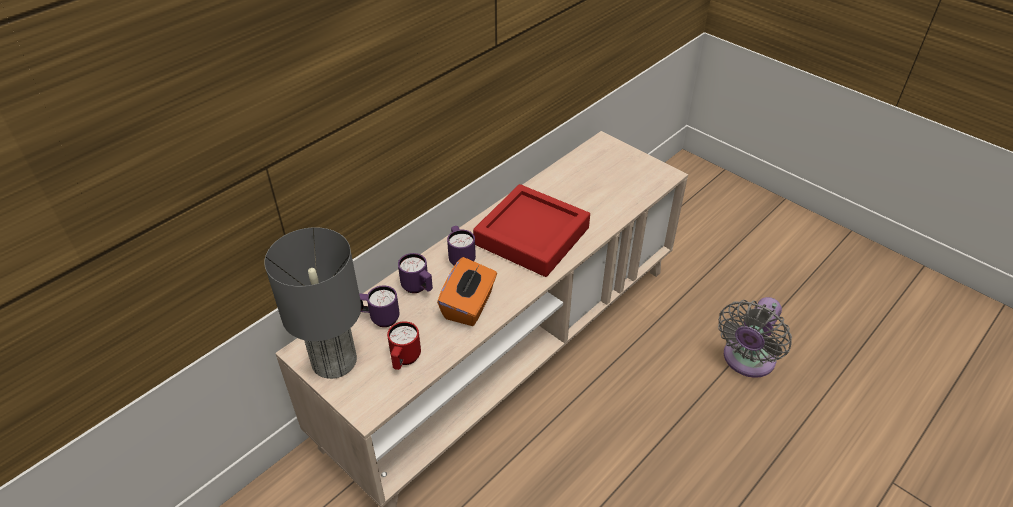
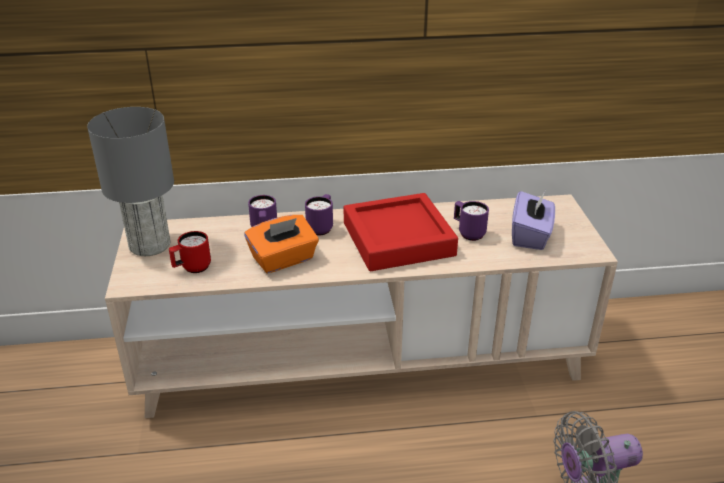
camera: 40 degrees right, 10 degrees down
purple mug [359,286,400,327] -> purple mug moved to [454,201,489,241]
none -> purple tissue box [512,191,555,250]

